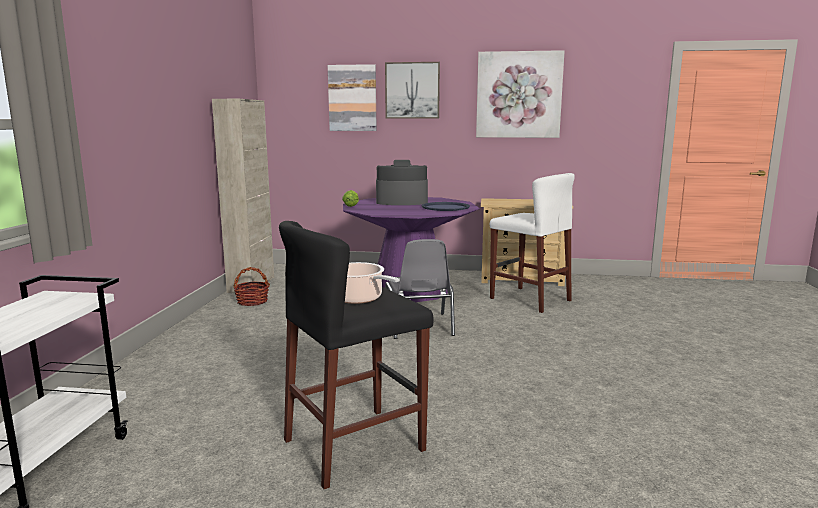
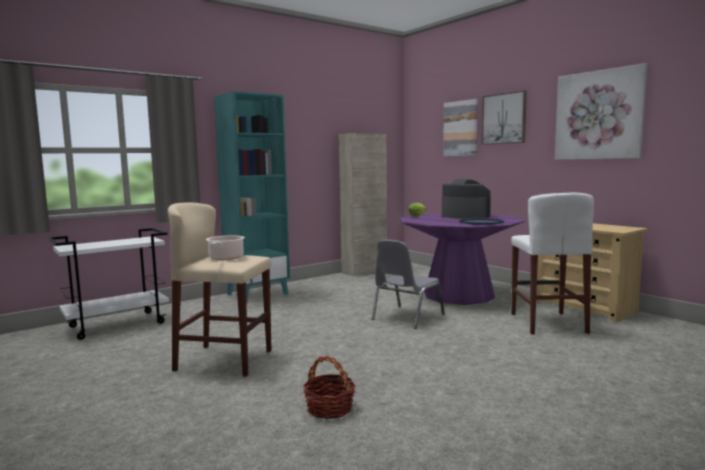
camera: 45 degrees right, 5 degrees down
basket [233,267,270,306] -> basket moved to [303,356,356,419]
black stool [279,221,434,489] -> beige stool [168,202,272,377]
none -> turquoise bookcase [214,91,290,302]

